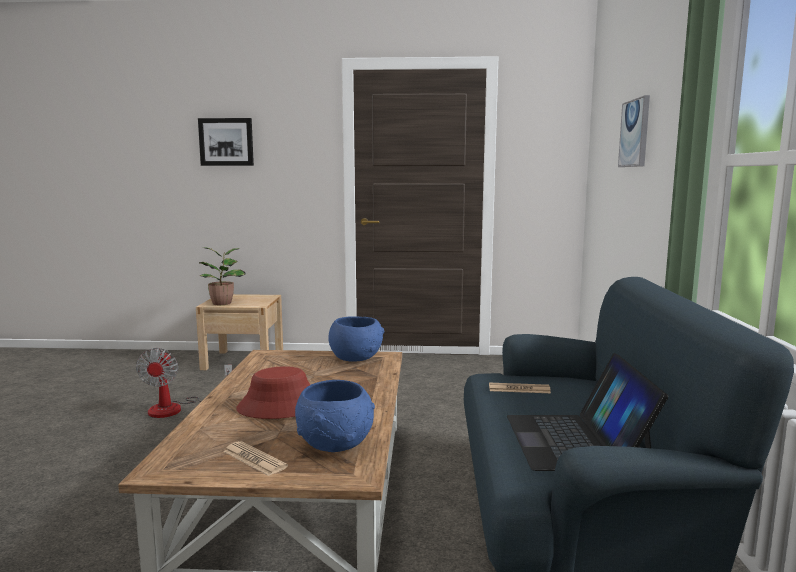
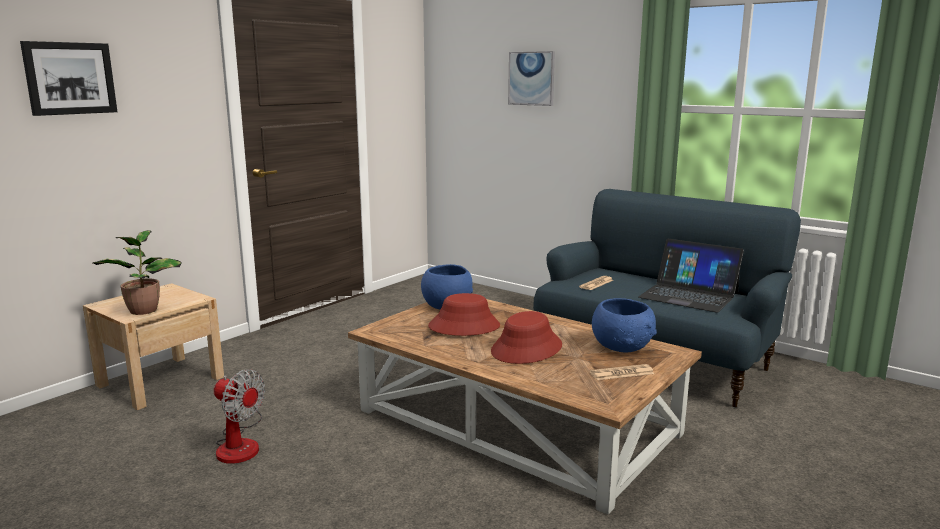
camera: 55 degrees left, 5 degrees up
none -> red hat [428,293,500,336]

